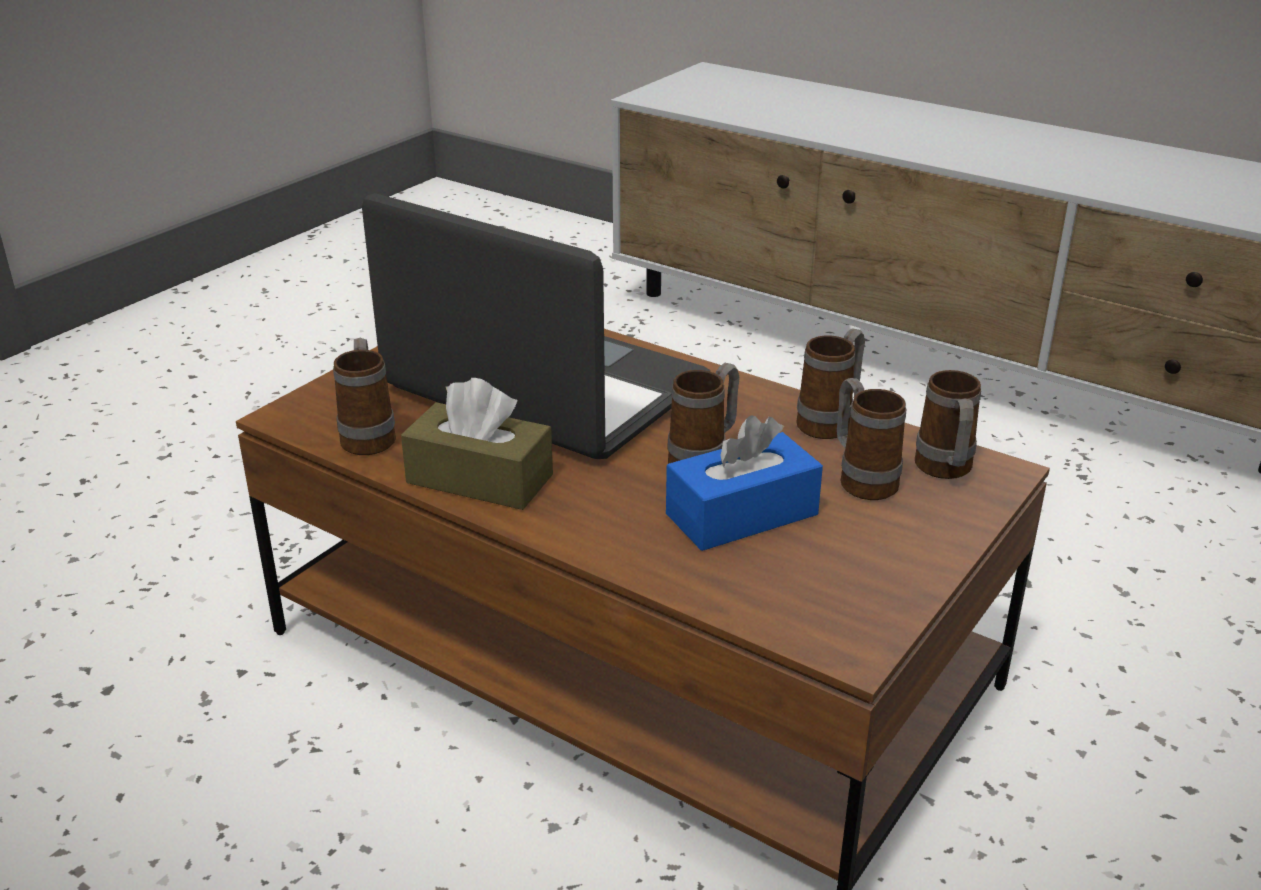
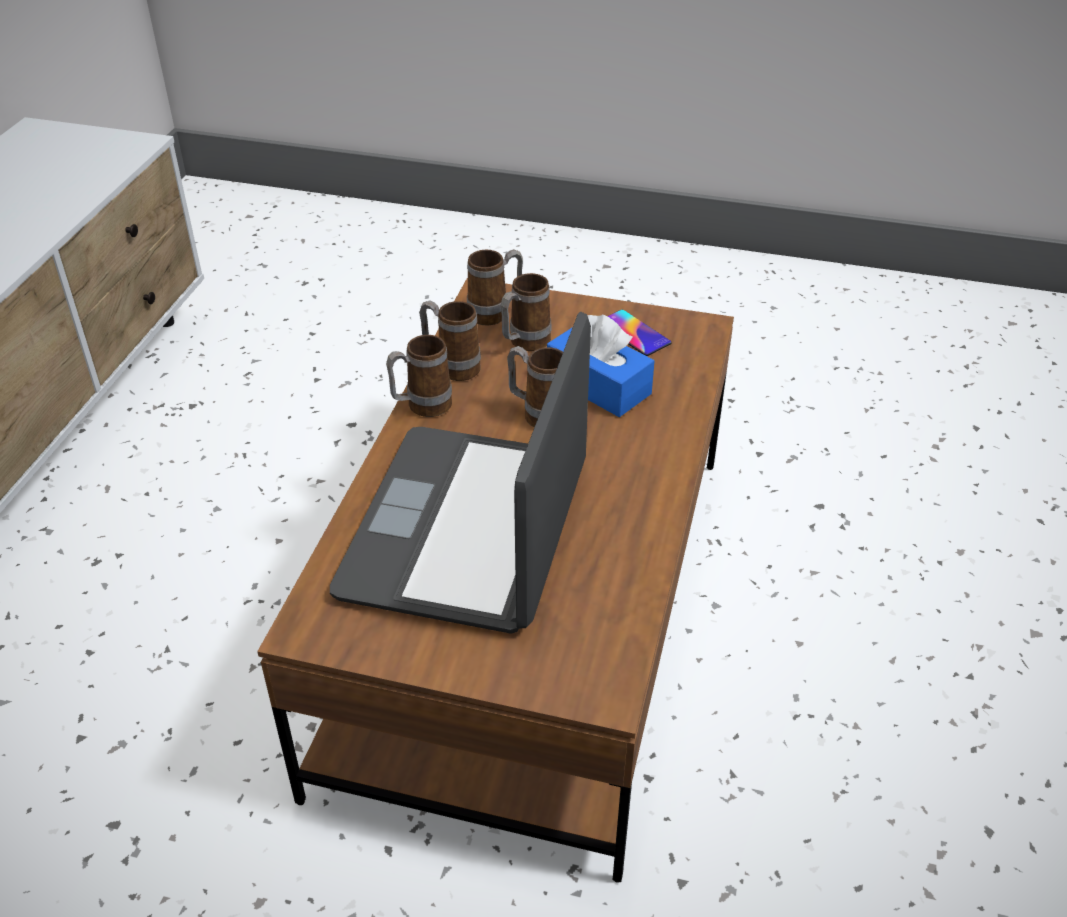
camera: 110 degrees left, 10 degrees up
mug [333,338,396,455] -> mug moved to [386,335,452,417]
brown tissue box [401,378,553,510] -> none
none -> phone [608,310,671,356]

